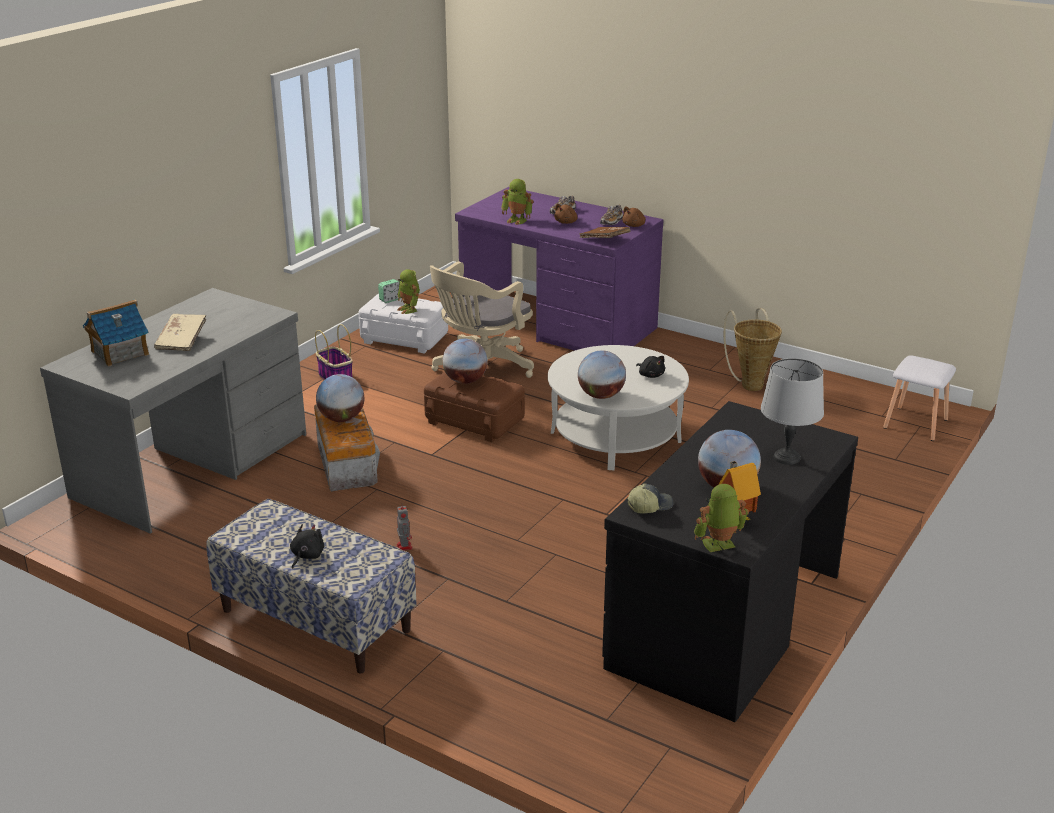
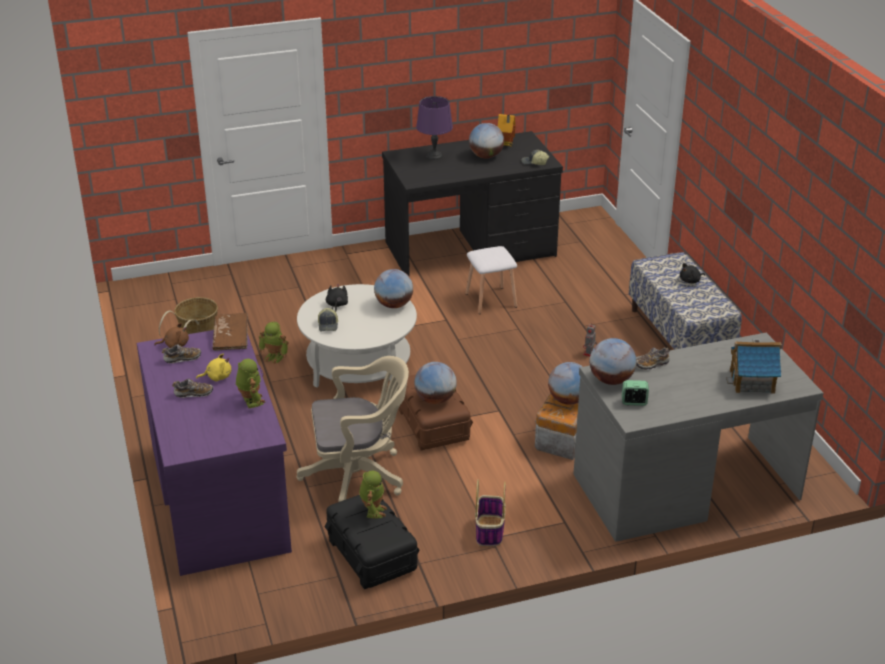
camera: 140 degrees left, 5 degrees up
beige book [154,314,206,351] -> none
white storage box [359,294,448,353] -> black storage box [325,495,420,589]
alarm clock [378,279,401,303] -> alarm clock moved to [622,380,649,406]
brown plush toy [554,204,577,224] -> yellow plush toy [196,353,231,381]
toy robot [694,484,749,552] -> toy robot moved to [259,321,289,364]
grey table lamp [761,358,824,465] -> purple table lamp [416,96,453,160]
white stool [883,355,956,441] -> white stool moved to [465,246,517,314]
none -> cap [318,308,338,331]
none -> globe [590,338,637,385]
none -> shoe [636,347,670,370]

